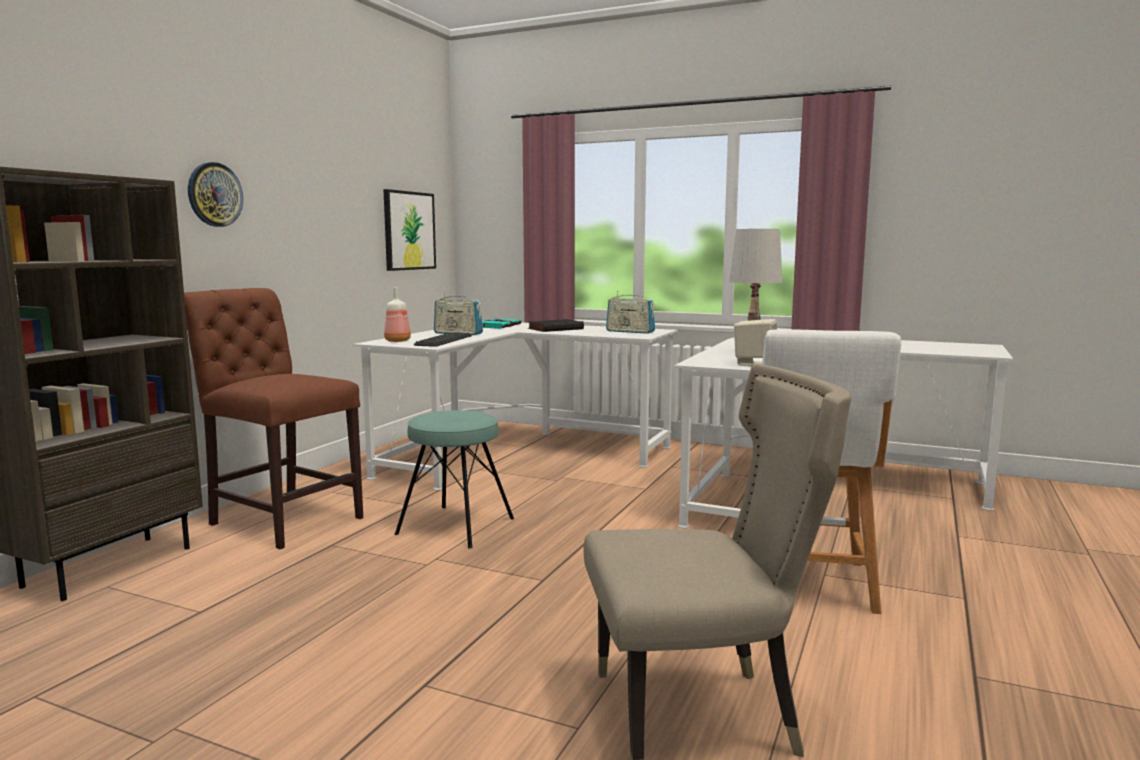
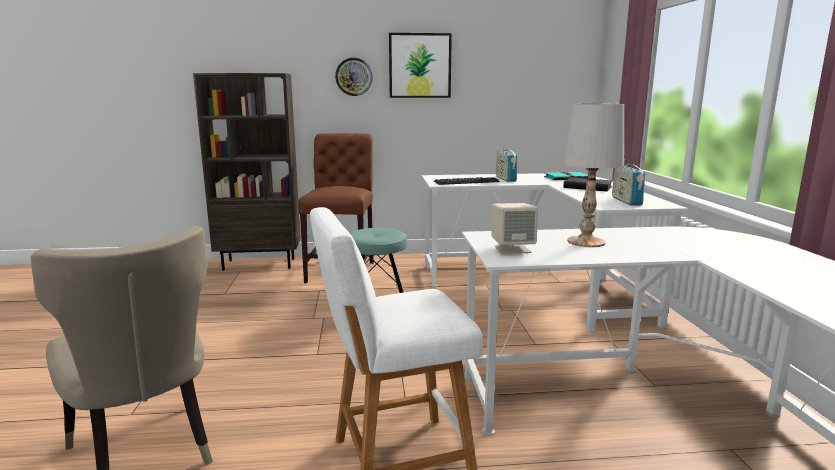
camera: 60 degrees right, 5 degrees up
picture [383,189,436,271] -> picture moved to [389,33,452,98]
bottle [384,287,411,342] -> none

